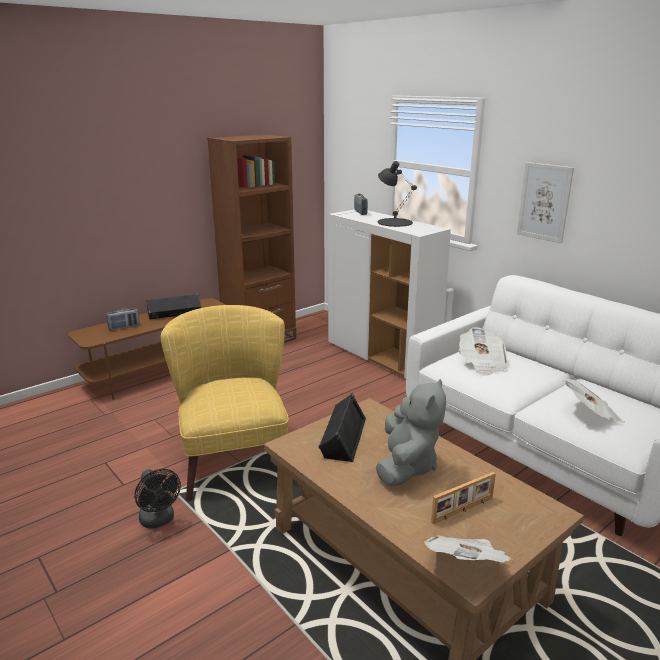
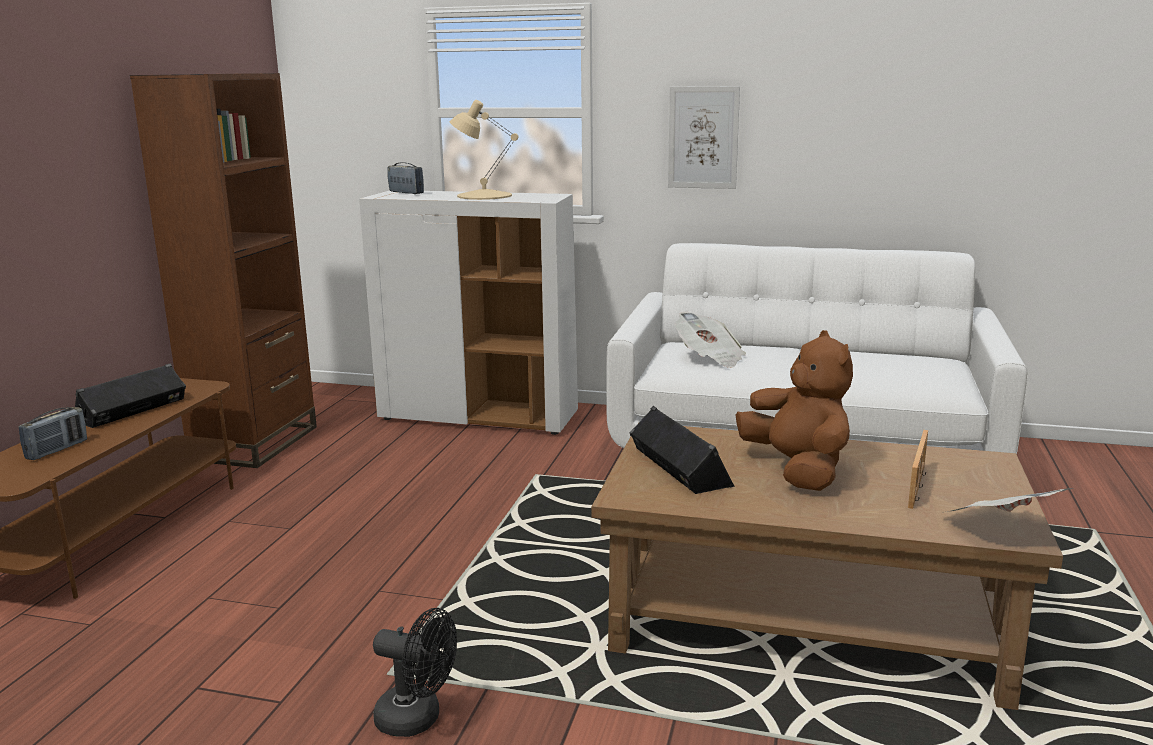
camera: 35 degrees left, 5 degrees down
yellow armchair [161,305,294,501] -> none
grey plush toy [376,379,446,487] -> brown plush toy [736,330,853,491]
black table lamp [378,161,417,227] -> beige table lamp [449,100,518,200]
newspaper [562,379,625,423] -> none

